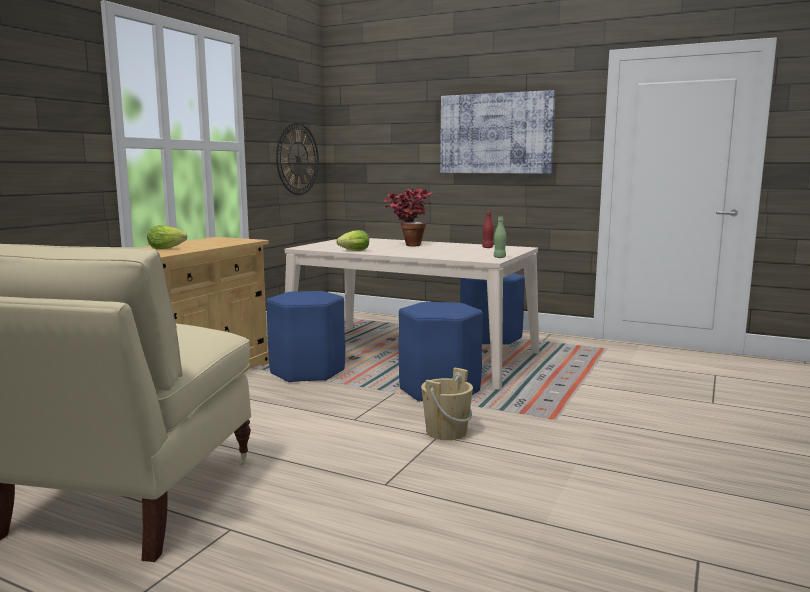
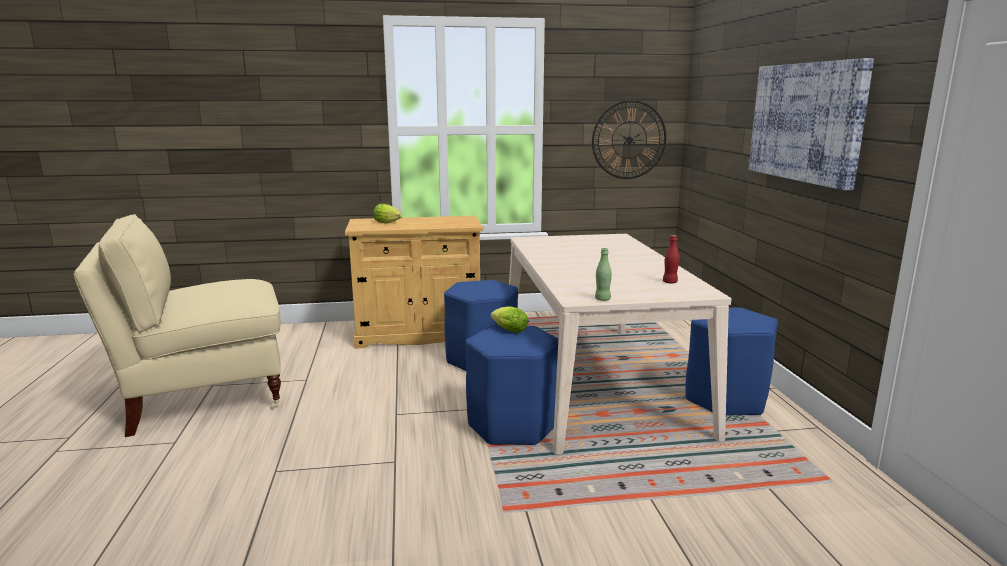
camera: 55 degrees right, 5 degrees up
lettuce [336,230,369,251] -> lettuce moved to [491,306,528,333]
potted plant [384,189,433,247] -> none
beige bucket [421,368,473,440] -> none

